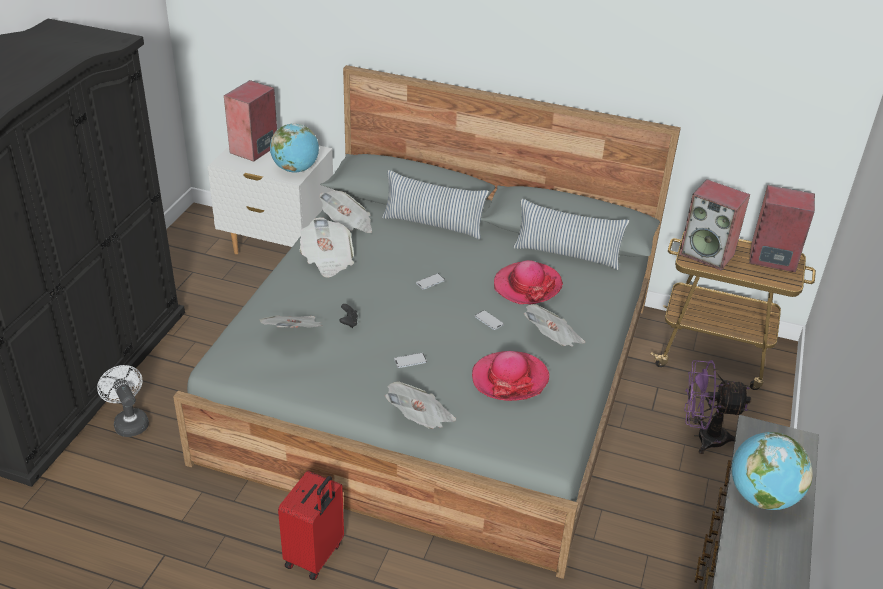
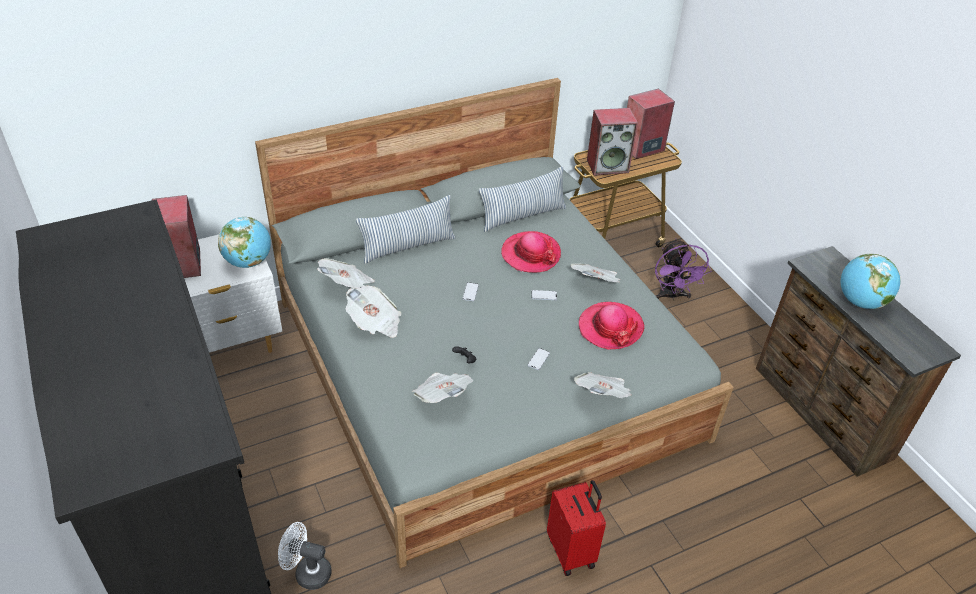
camera: 45 degrees left, 5 degrees up
purple fan [684,360,751,454] -> purple fan turned 60 degrees counterclockwise [655,238,712,301]

